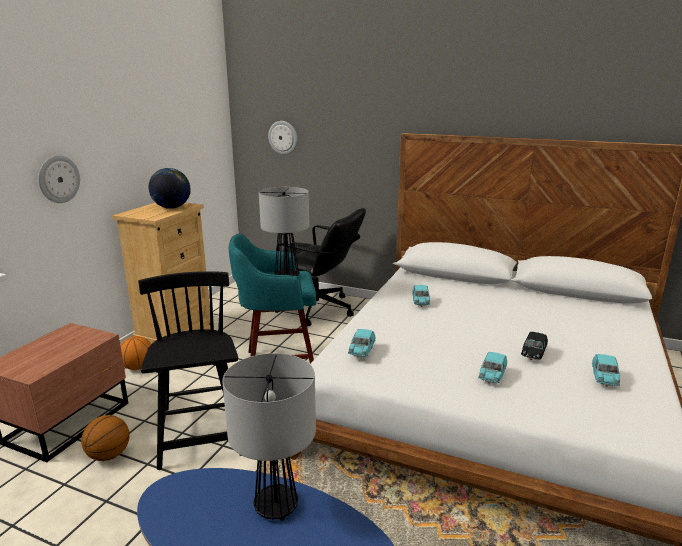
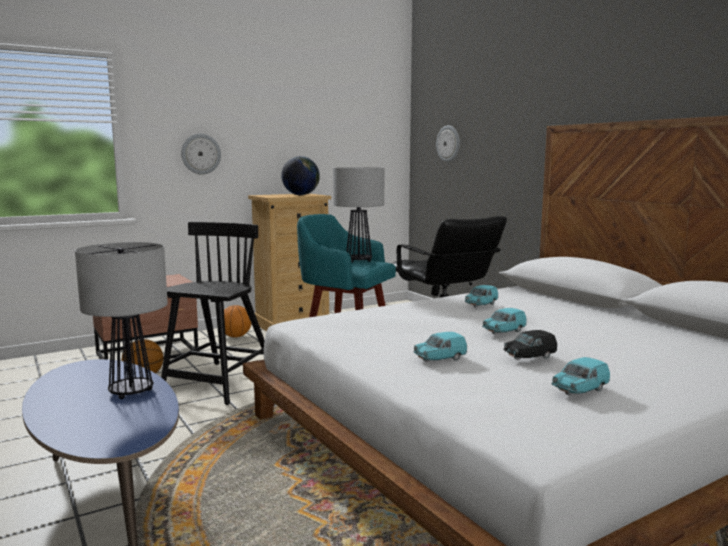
camera: 35 degrees right, 10 degrees down
turquoise toy car [348,329,375,358] -> turquoise toy car moved to [482,308,527,335]

